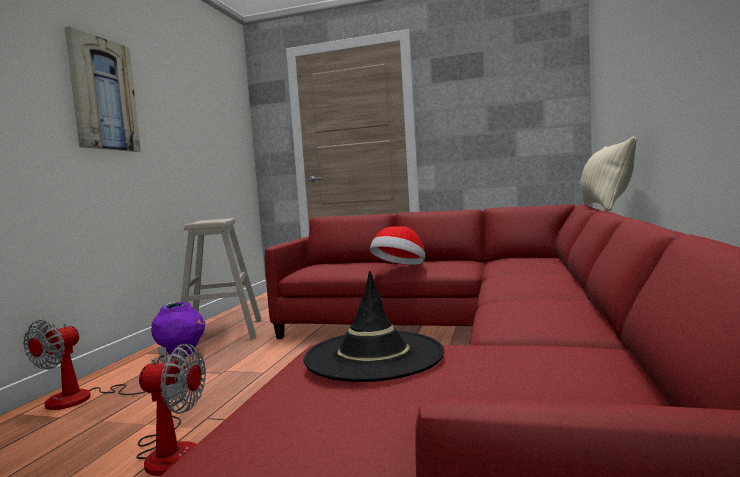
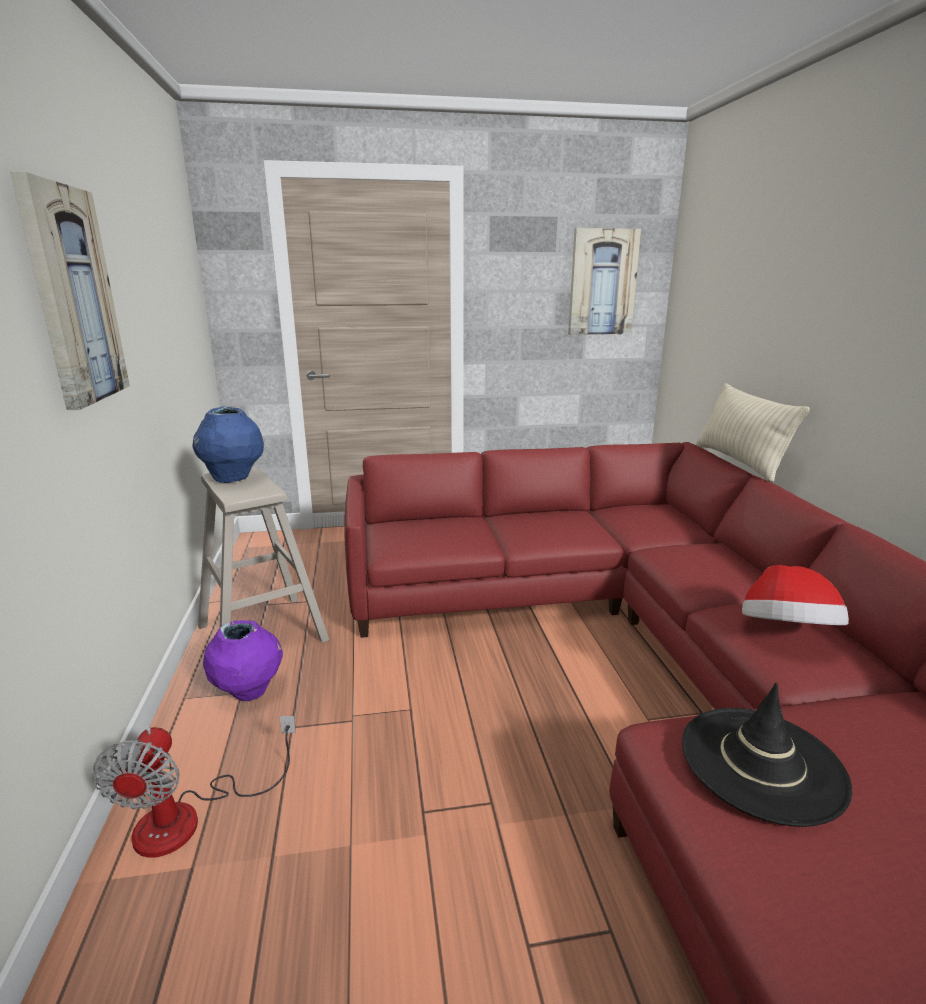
camera: 25 degrees left, 15 degrees up
fan [136,344,206,476] -> none
hat [370,226,425,265] -> hat moved to [742,565,849,625]
none -> blue vase [192,407,264,483]
none -> picture [568,228,641,335]

